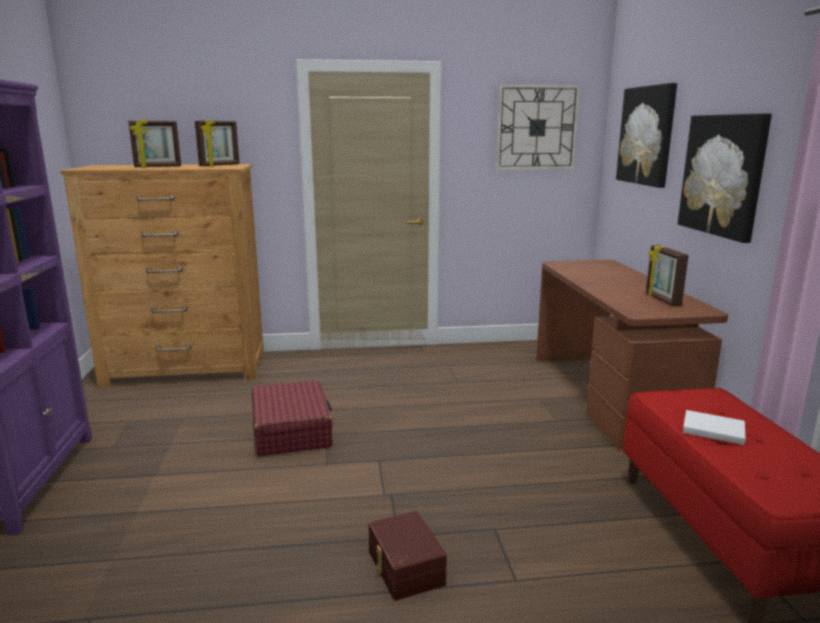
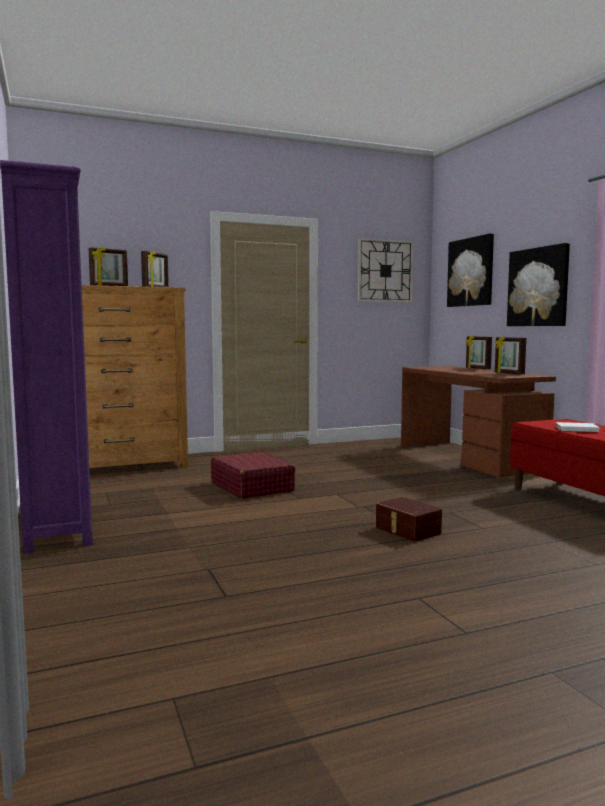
camera: 15 degrees left, 10 degrees down
none -> picture frame [466,335,492,369]

